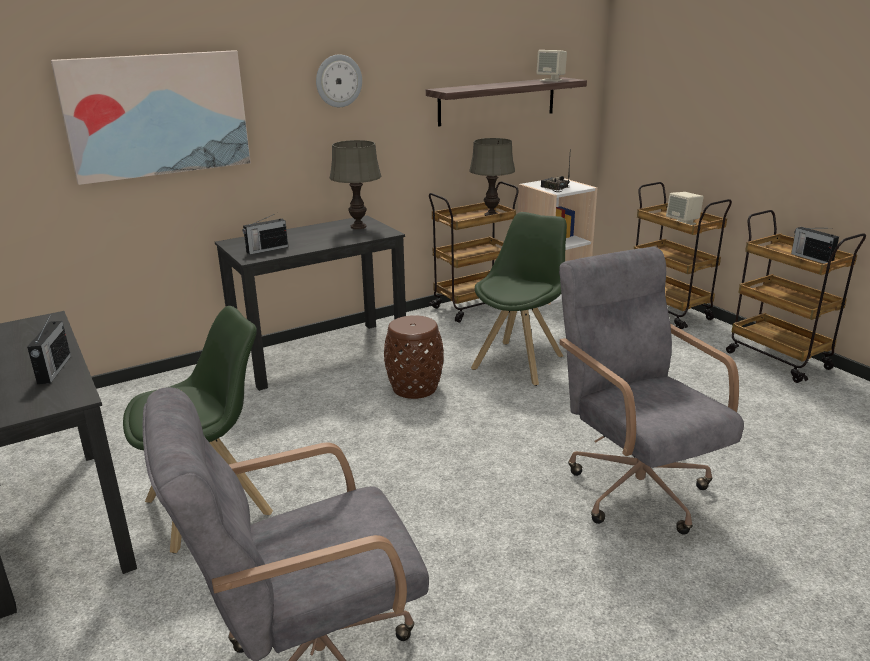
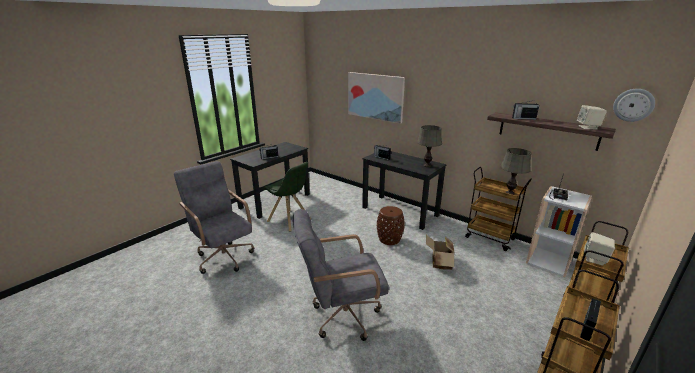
camera: 70 degrees right, 0 degrees up
wall clock [316,54,362,107] -> wall clock moved to [613,89,655,122]
green chair [471,212,567,386] -> cardboard box [426,235,455,270]
grey office chair [559,247,744,535] -> grey office chair turned 150 degrees counterclockwise [293,209,389,341]
none -> radio [512,100,539,120]

